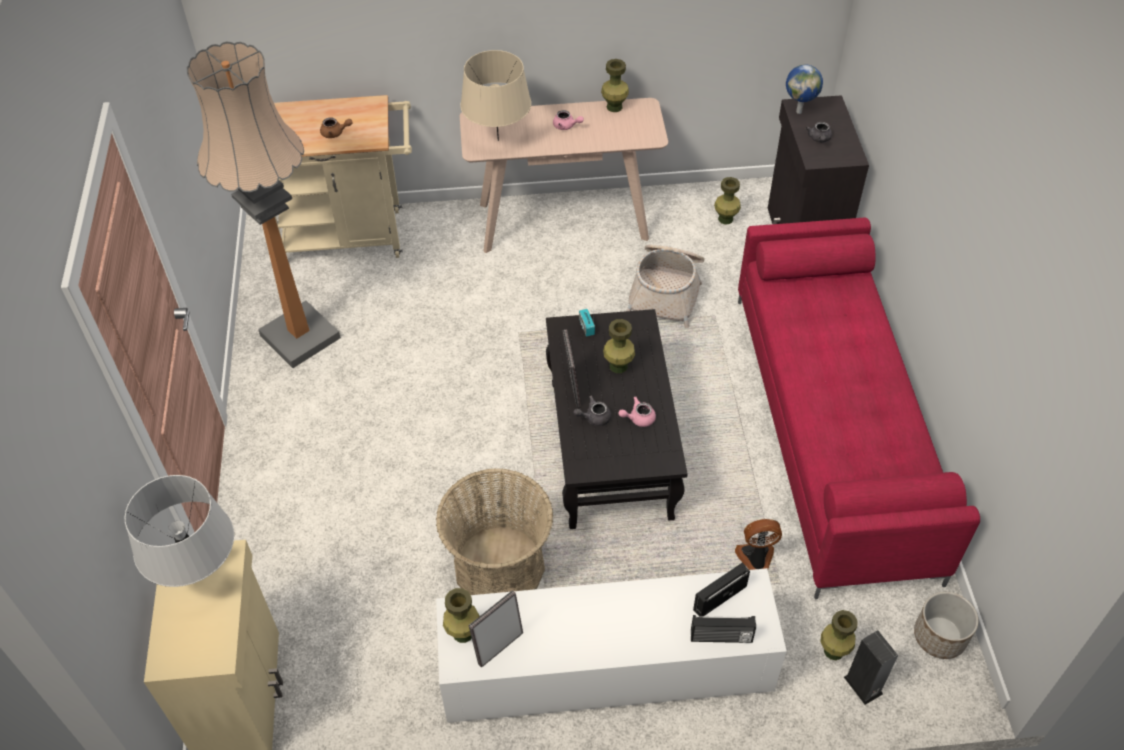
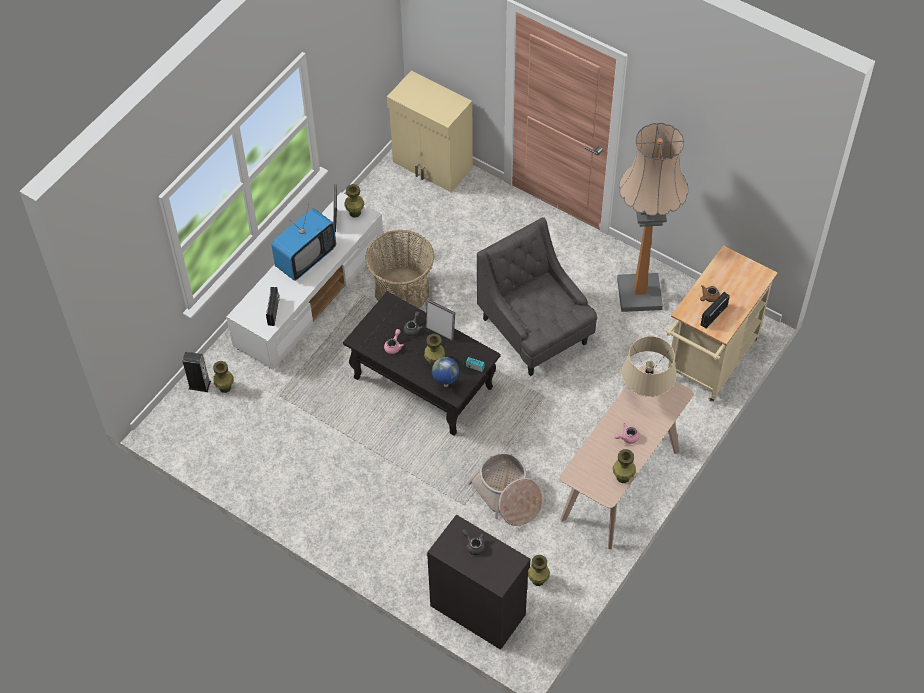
camera: 130 degrees right, 5 degrees up
grey table lamp [124,475,234,587] -> none
radio [691,615,756,643] -> radio moved to [701,292,730,328]
fan [735,519,782,570] -> none
red sofa [738,217,980,599] -> none
globe [786,64,823,114] -> globe moved to [432,357,459,387]
planter [914,592,978,659] -> none
none -> television [271,204,336,281]
none -> grey armchair [477,217,597,376]

